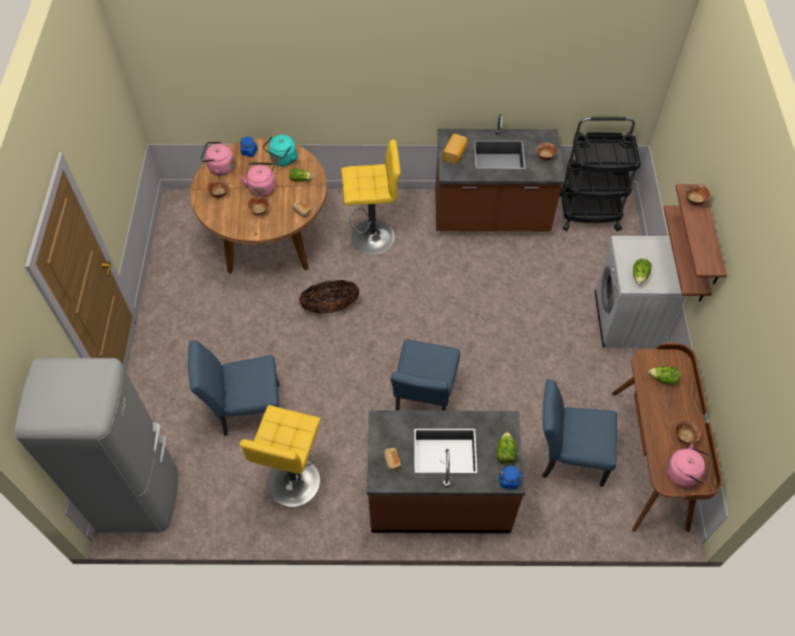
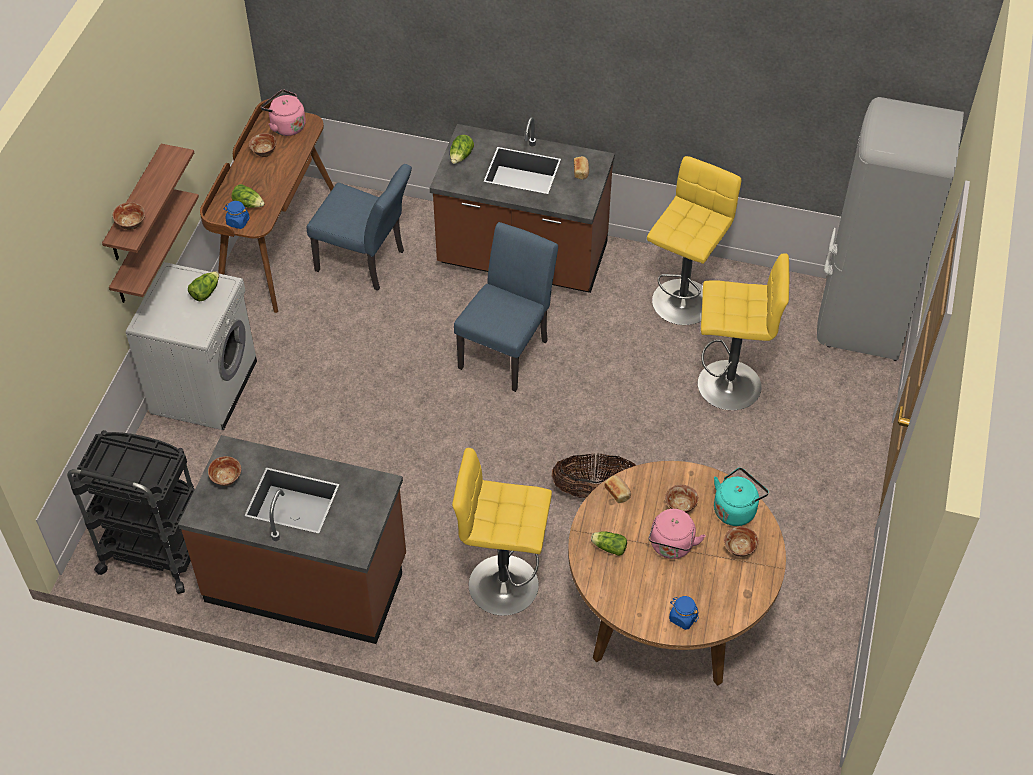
camera: 165 degrees left, 5 degrees down
blue chair [188,340,279,436] -> yellow stool [698,253,789,410]
pink kettle [200,141,234,176] -> none
turquoise kettle [263,135,298,166] -> turquoise kettle moved to [714,468,769,526]
bread [443,134,467,164] -> none
blue jar [498,466,523,489] -> blue jar moved to [224,201,249,229]

